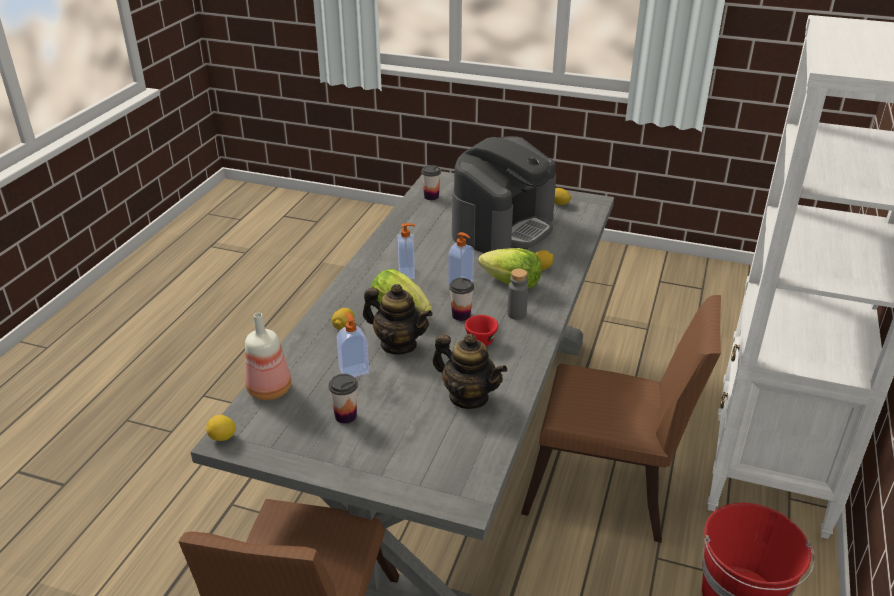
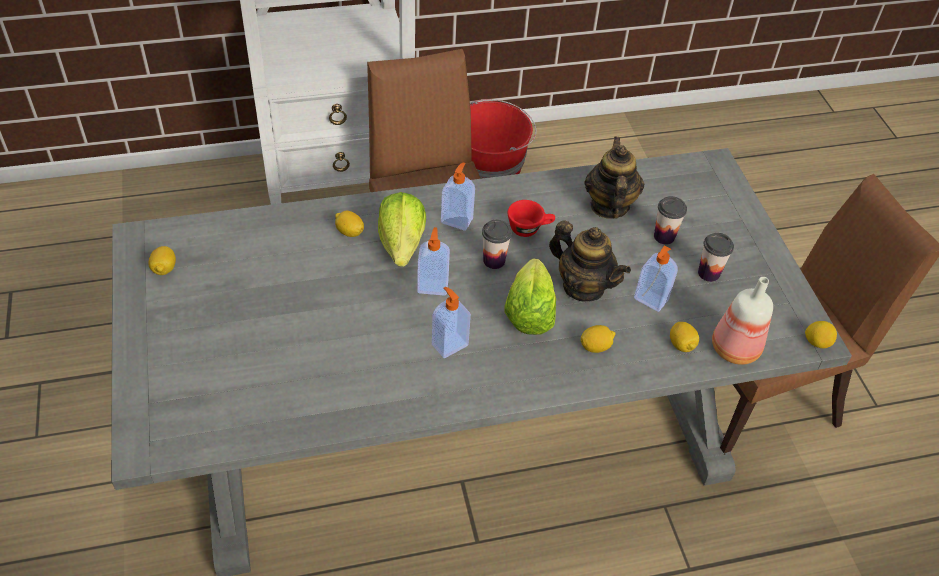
camera: 125 degrees left, 15 degrees up
teapot [363,284,433,355] -> teapot turned 135 degrees clockwise [549,220,631,301]
cup [421,165,441,200] -> cup moved to [654,196,687,245]
coffee machine [452,136,556,253] -> none
grey bottle [507,269,528,320] -> soap dispenser [441,162,475,231]
none -> lemon [670,322,699,352]

